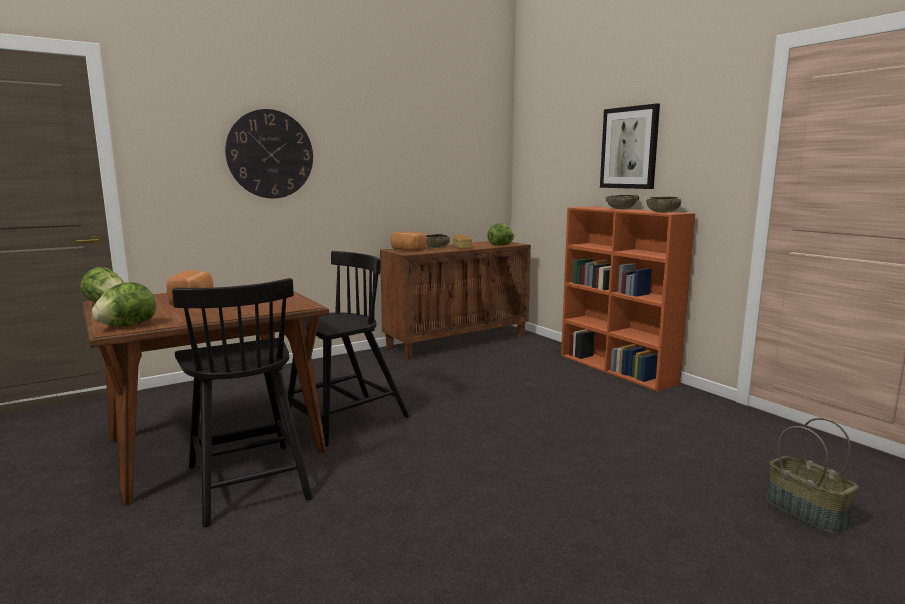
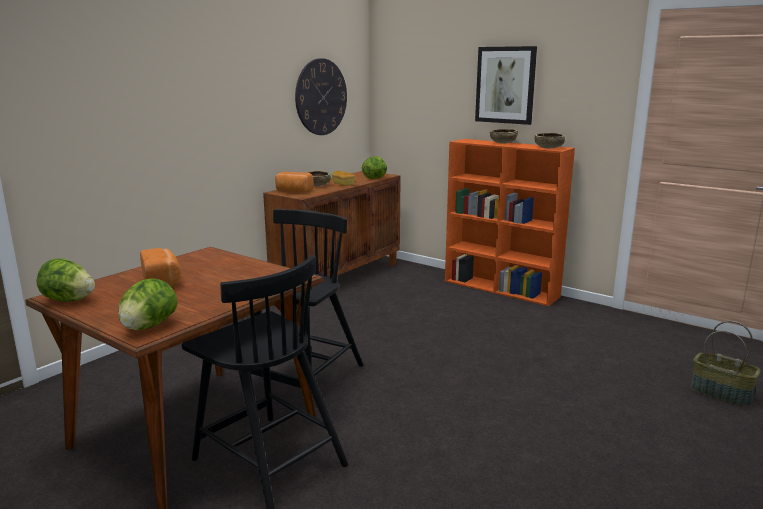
camera: 20 degrees left, 5 degrees up
wall clock [225,109,313,198] -> wall clock moved to [295,58,347,135]

